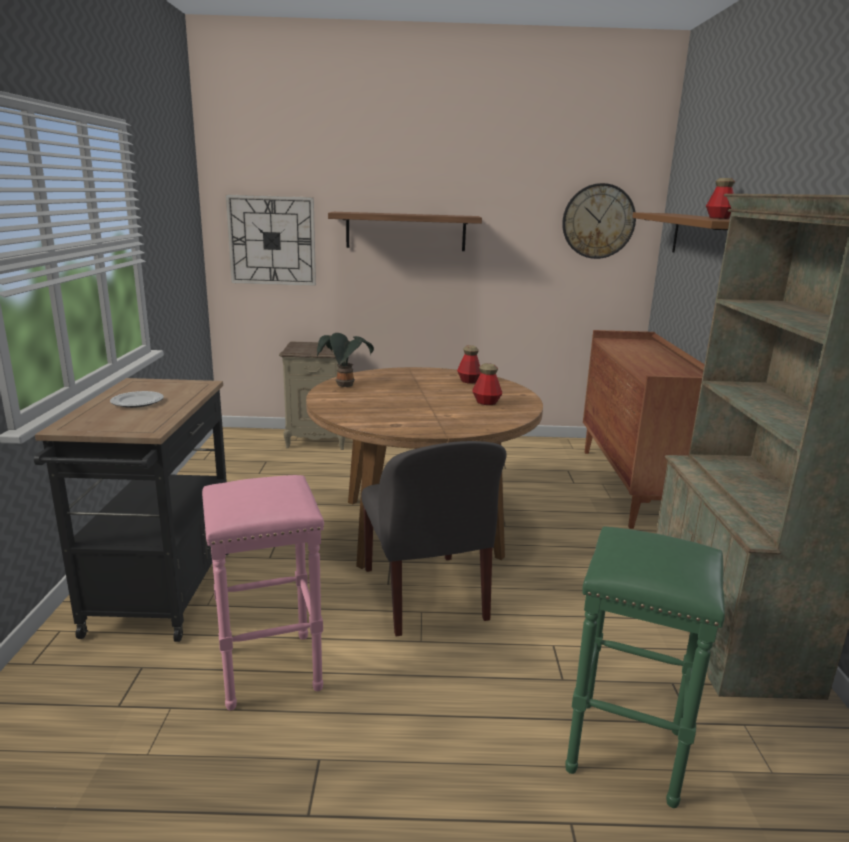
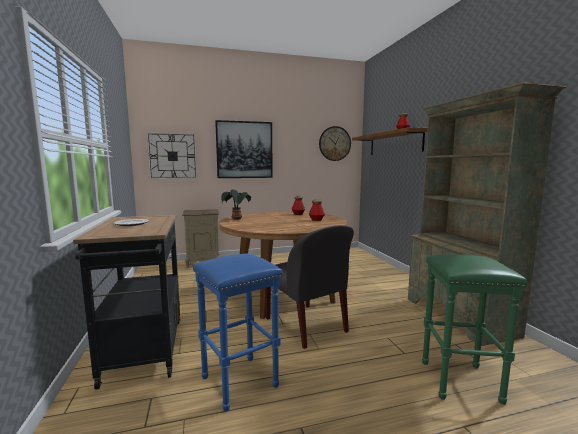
camera: 15 degrees left, 10 degrees down
pink stool [202,475,324,710] -> blue stool [193,254,282,412]
shelf [328,212,482,251] -> picture [215,120,273,178]
brown cabinet [583,330,704,529] -> none

